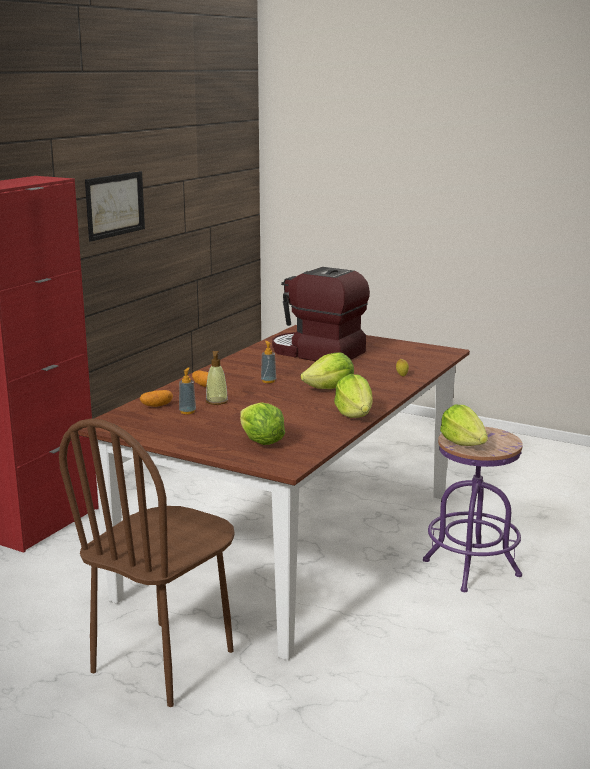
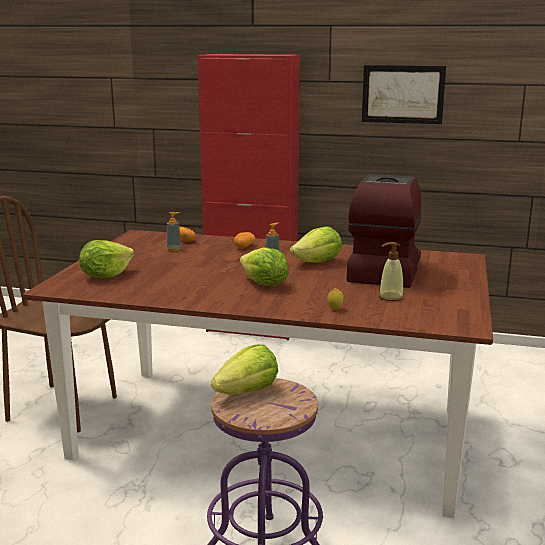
camera: 75 degrees right, 0 degrees up
soap dispenser [206,351,228,405] -> soap dispenser moved to [379,242,404,301]
lettuce [334,374,373,418] -> lettuce moved to [290,226,342,263]

